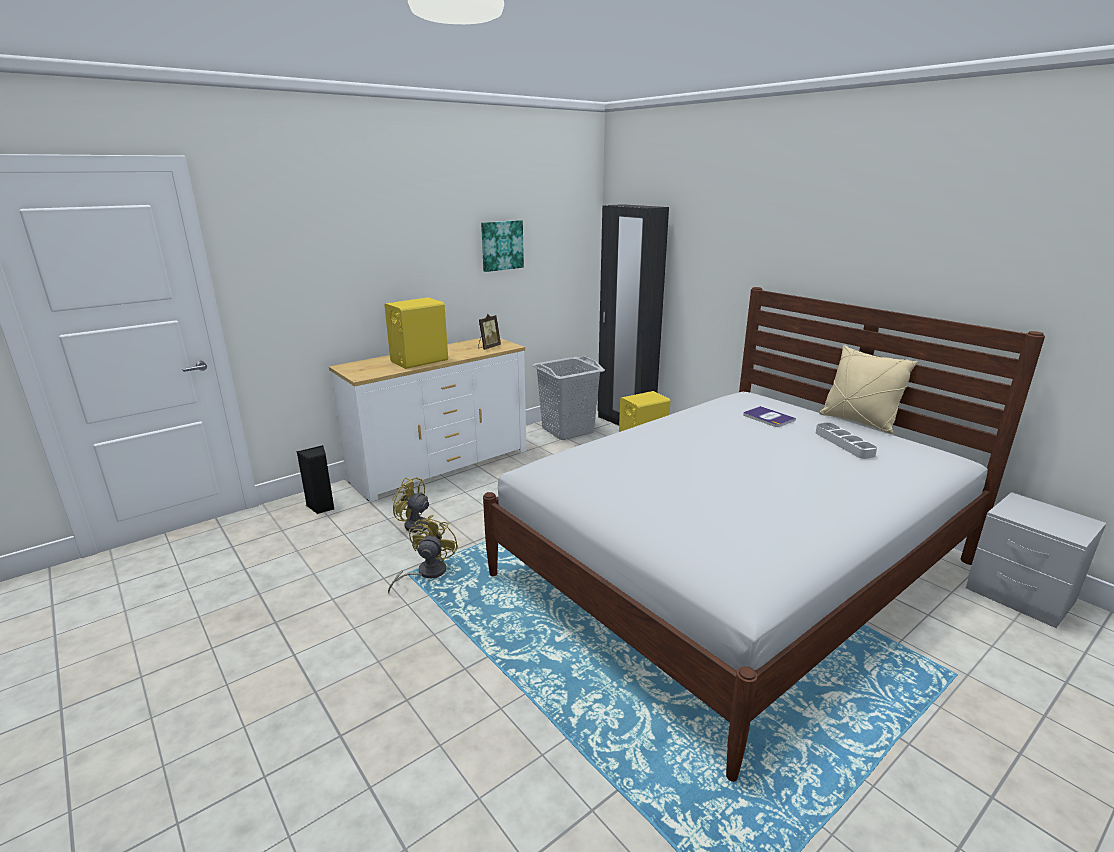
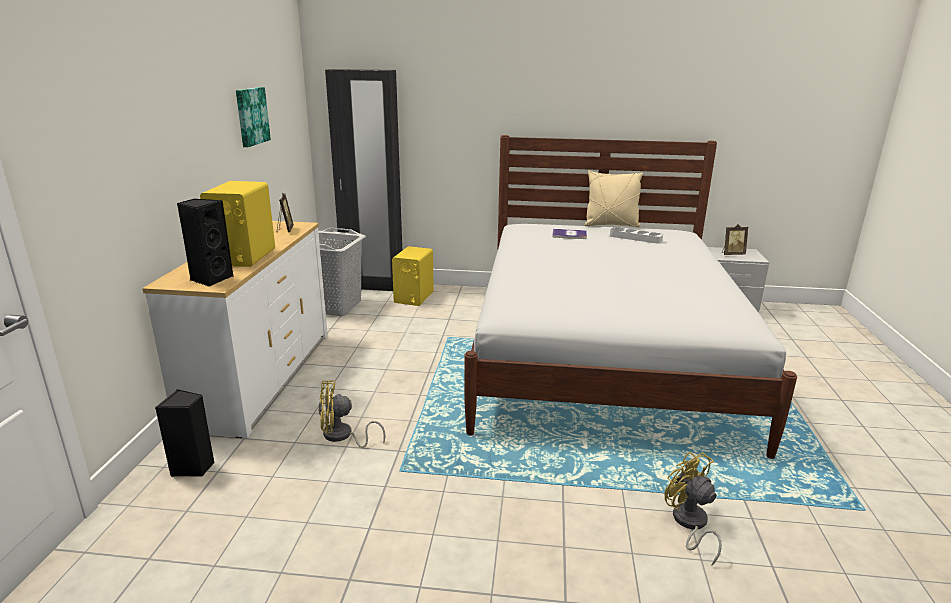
camera: 45 degrees left, 0 degrees up
yellow fan [388,515,458,593] -> yellow fan moved to [664,452,722,566]
none -> black speaker [177,198,233,287]
none -> picture frame [722,224,748,255]

